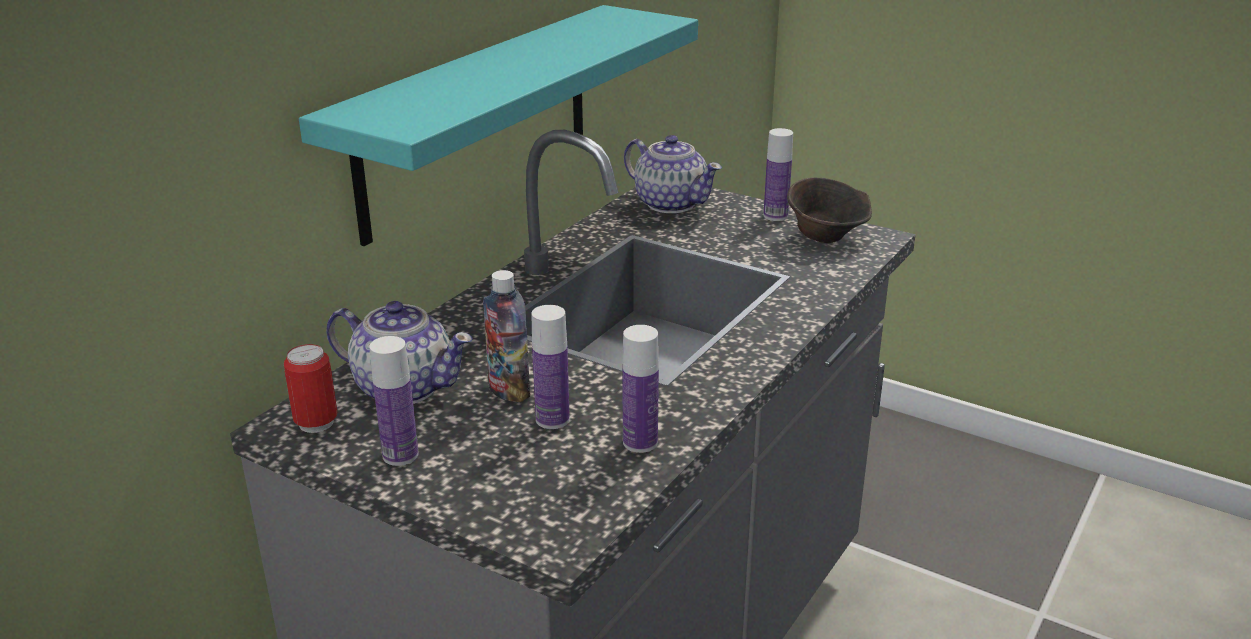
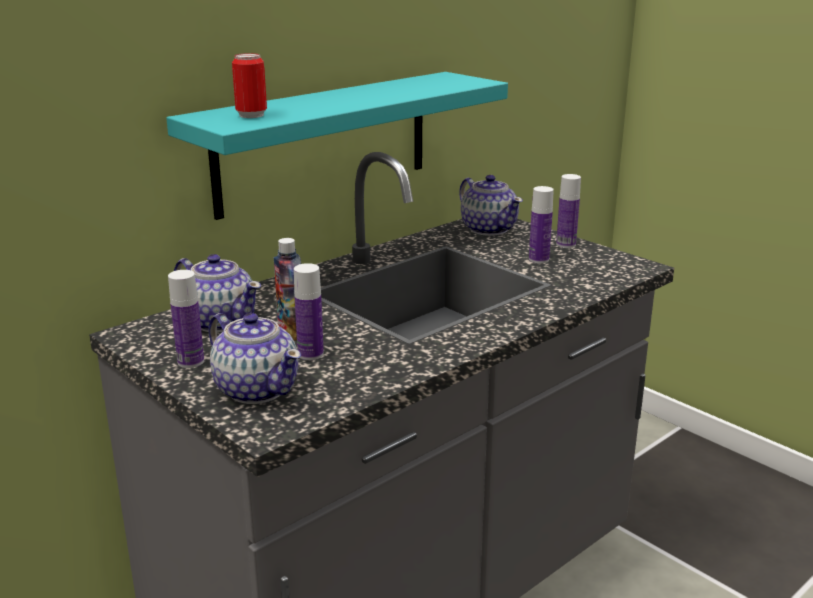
camera: 15 degrees right, 5 degrees down
can [284,344,337,433] -> can moved to [232,53,267,118]
bottle [622,325,659,453] -> bottle moved to [529,186,554,263]
brown bowl [787,178,872,243] -> none
none -> teapot [208,313,301,404]

